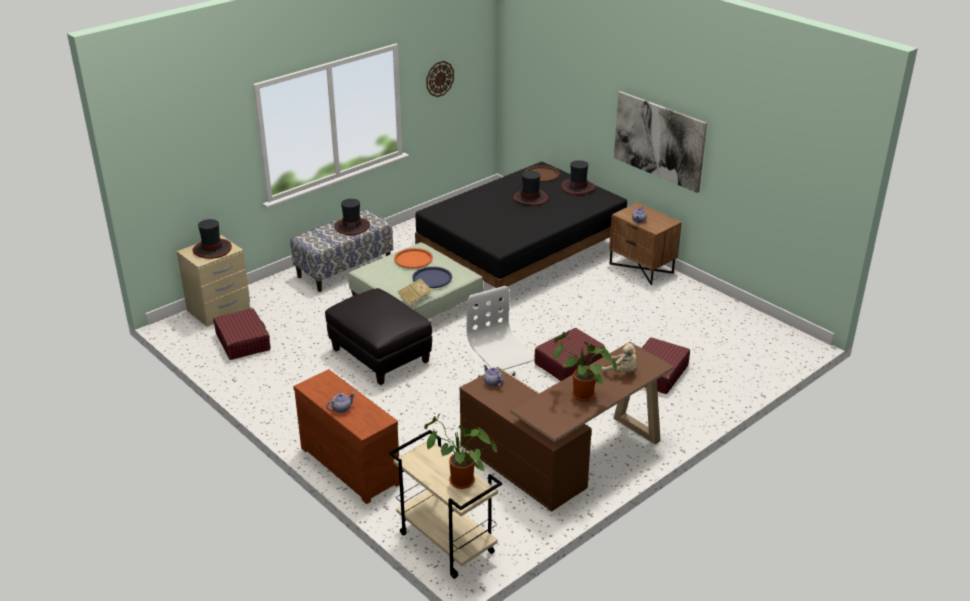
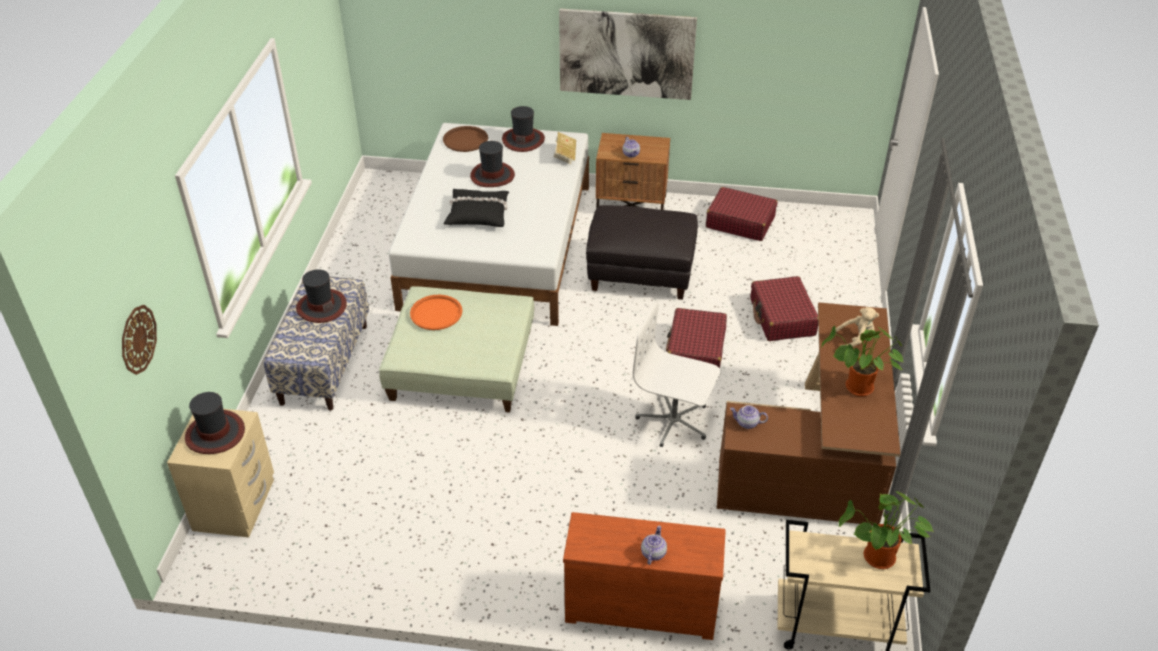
camera: 40 degrees left, 10 degrees up
red suitcase [213,308,270,360] -> red suitcase moved to [706,187,777,241]
black ottoman [325,288,432,385] -> black ottoman moved to [586,205,698,300]
book [397,278,432,307] -> book moved to [554,132,576,164]
blue tray [412,267,452,288] -> none
black bed [415,162,627,310] -> white bed [389,123,589,326]
wall clock [426,61,454,97] -> wall clock moved to [122,305,157,375]
none -> black pillow [444,189,509,227]

